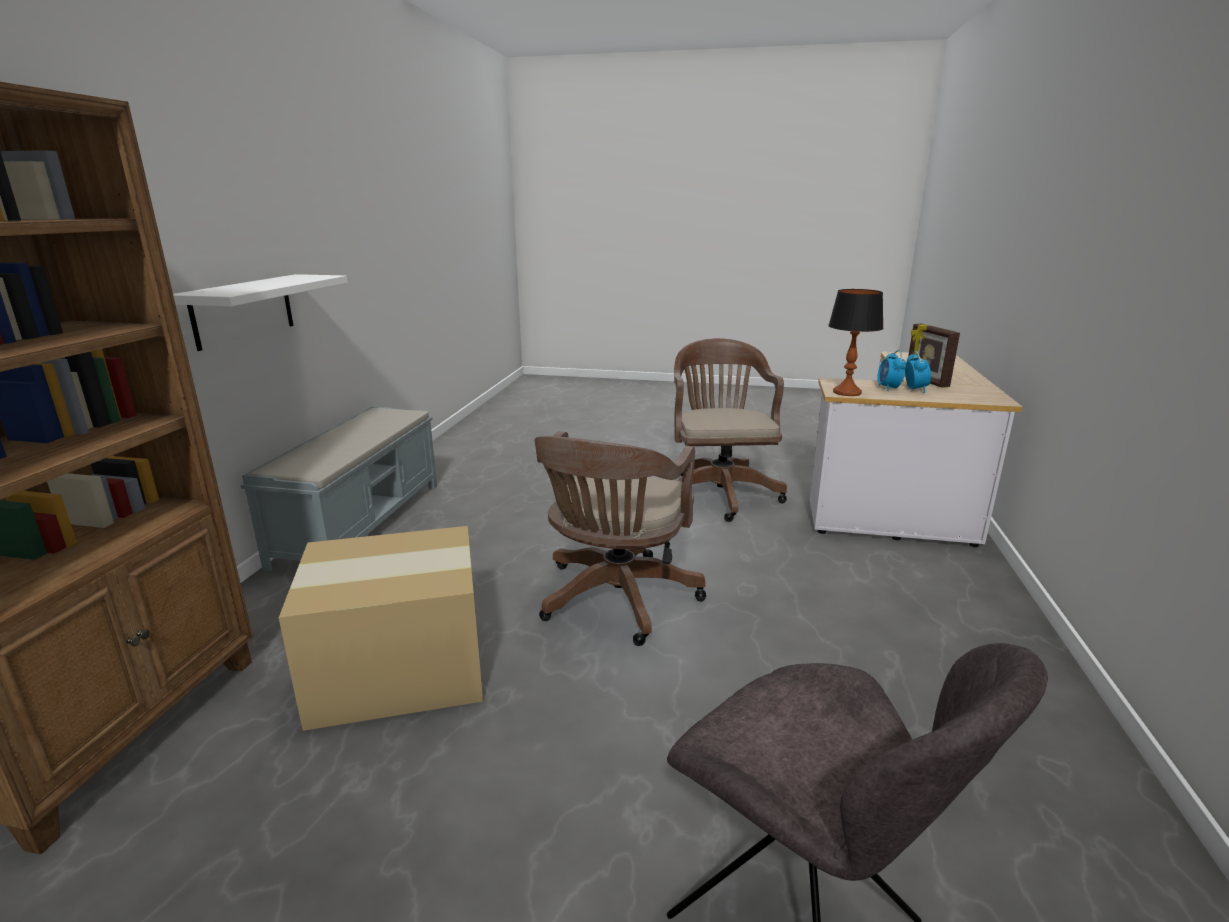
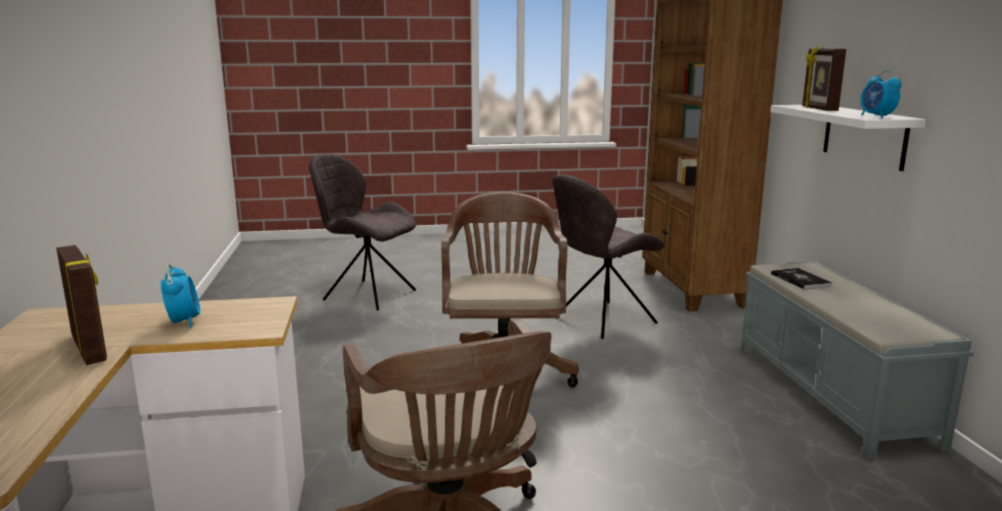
camera: 160 degrees right, 5 degrees down
cardboard box [279,526,483,731] -> grey chair [552,174,665,339]
table lamp [828,289,884,396] -> none
alarm clock [905,351,931,393] -> alarm clock moved to [860,70,902,118]
none -> book [771,268,832,289]
none -> picture frame [802,46,846,111]

